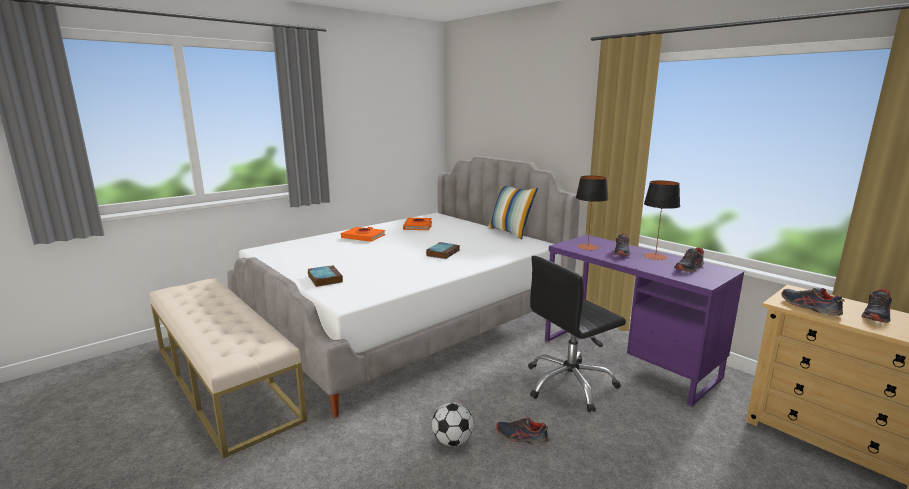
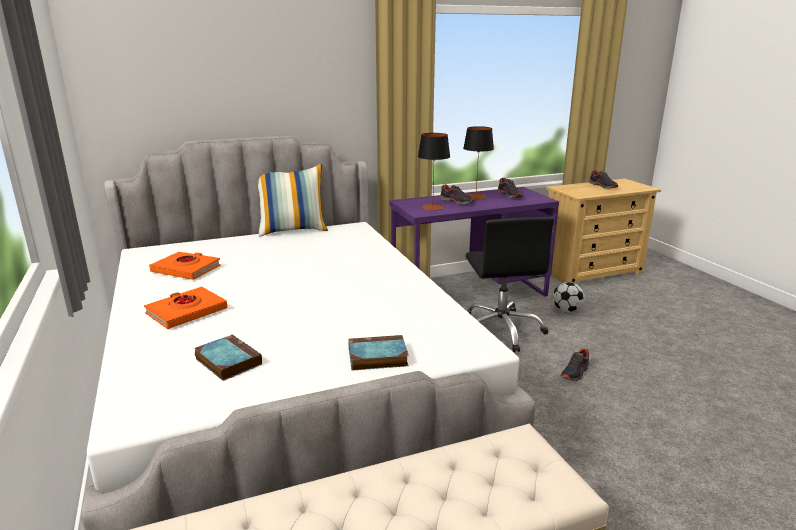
camera: 70 degrees left, 5 degrees up
book [426,242,460,259] -> book moved to [194,335,262,381]
football [432,402,473,446] -> football moved to [553,282,585,313]
shoe [781,288,845,316] -> none

